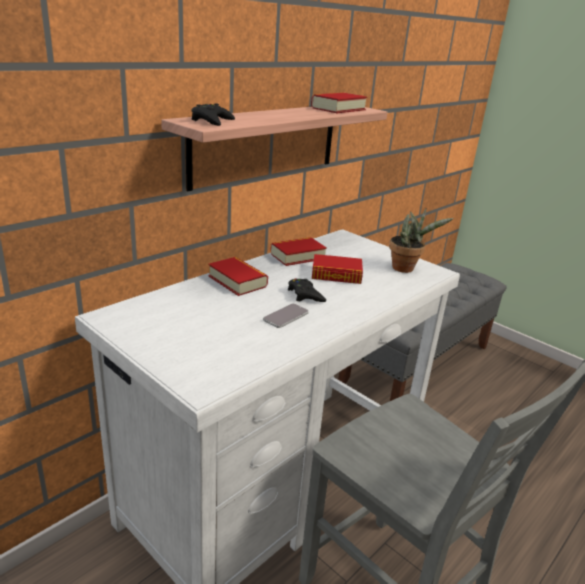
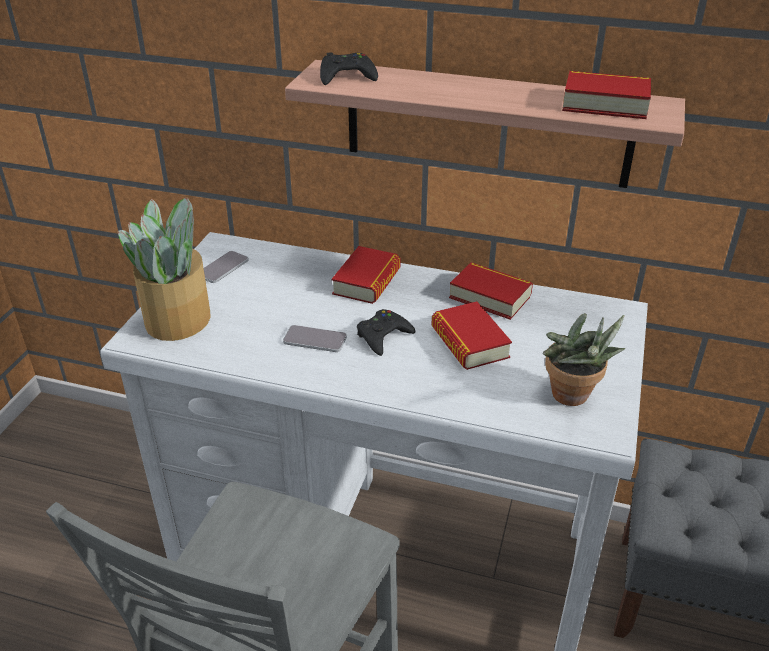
camera: 65 degrees right, 10 degrees up
none -> potted plant [118,197,211,341]
none -> phone [204,251,249,283]

